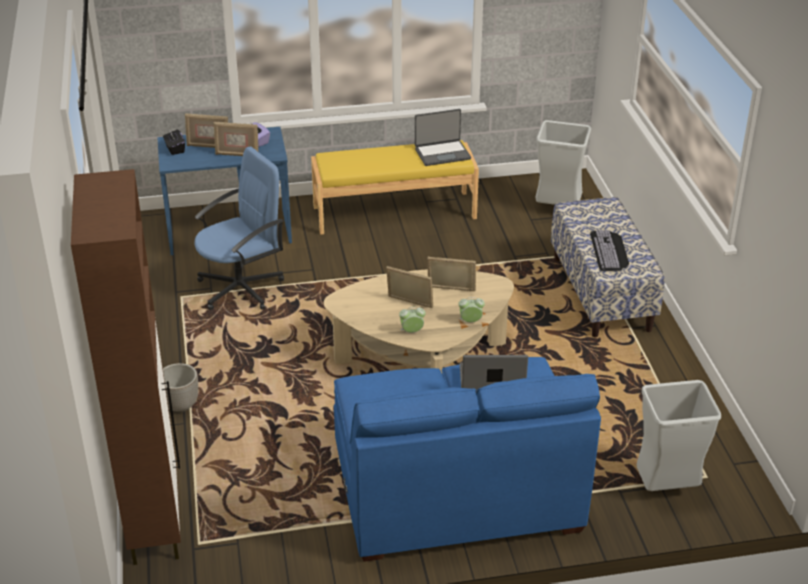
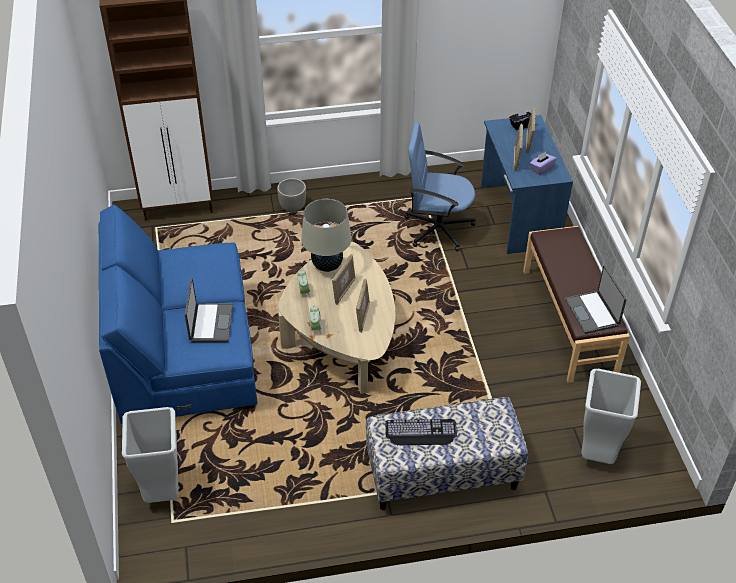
camera: 90 degrees right, 10 degrees up
blue office chair [194,147,284,310] -> blue office chair turned 135 degrees clockwise [405,122,476,251]
yellow bench [311,140,479,235] -> brown bench [523,226,630,383]
none -> beige table lamp [301,199,351,272]

